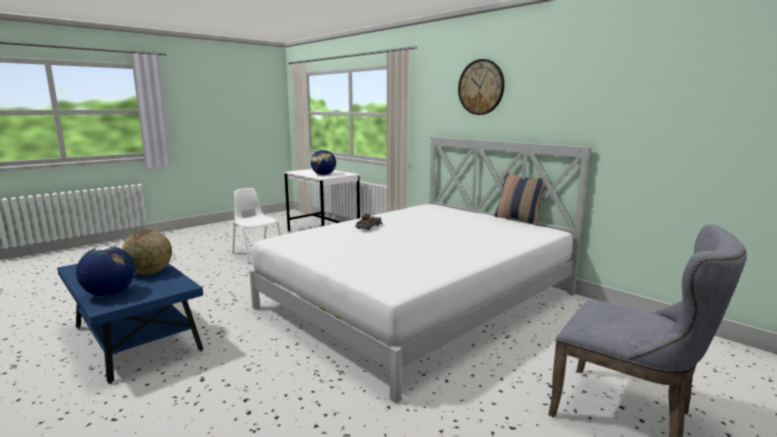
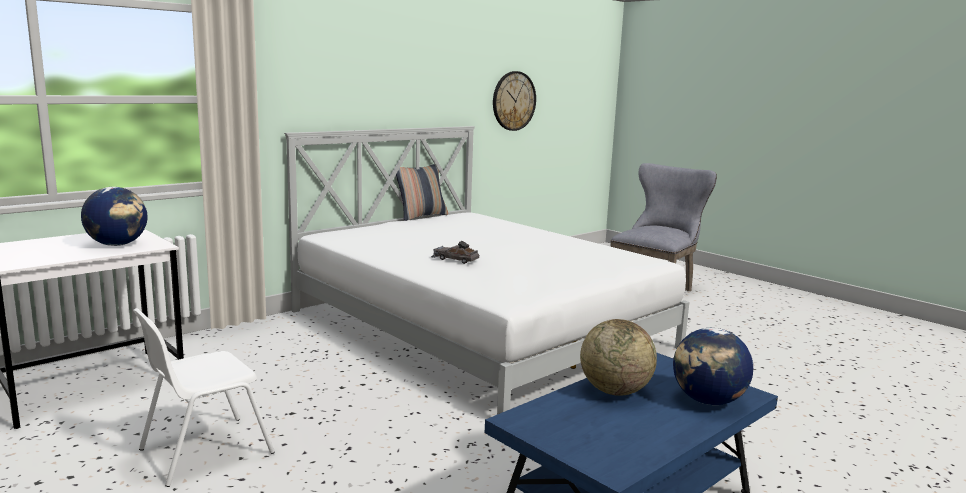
camera: 90 degrees left, 0 degrees up
wall clock [458,59,505,115] -> wall clock moved to [493,71,536,131]

